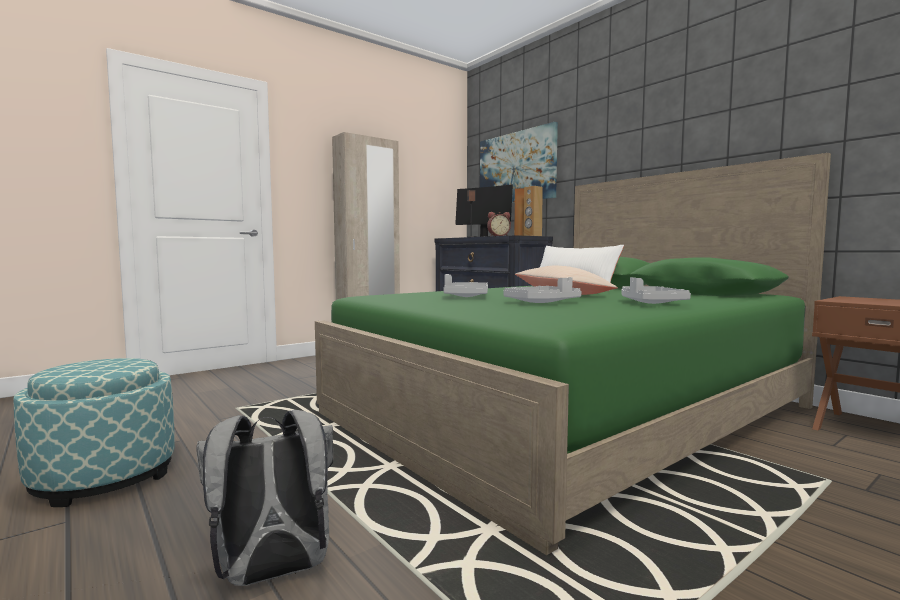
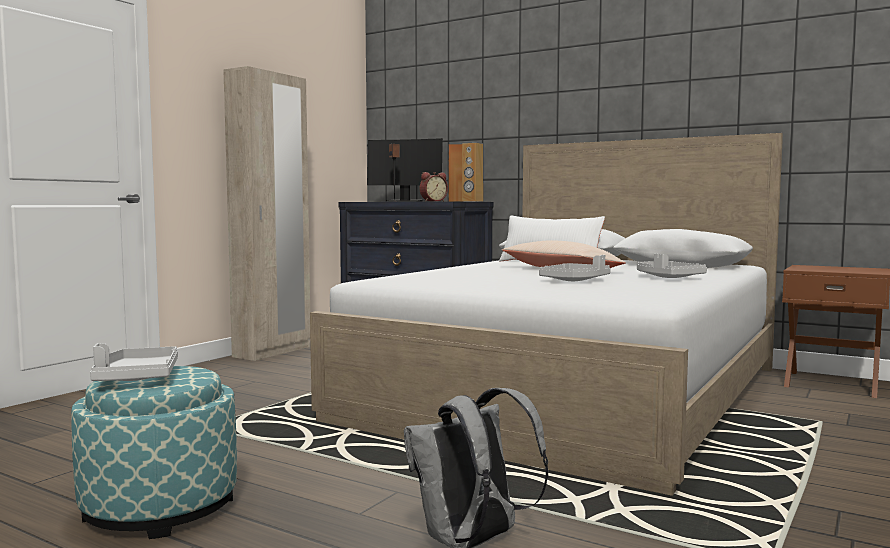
camera: 20 degrees left, 0 degrees up
green bed [315,153,831,555] -> white bed [310,133,783,496]
grey tray [443,274,488,297] -> grey tray moved to [90,343,178,381]
picture [480,122,558,203] -> none

